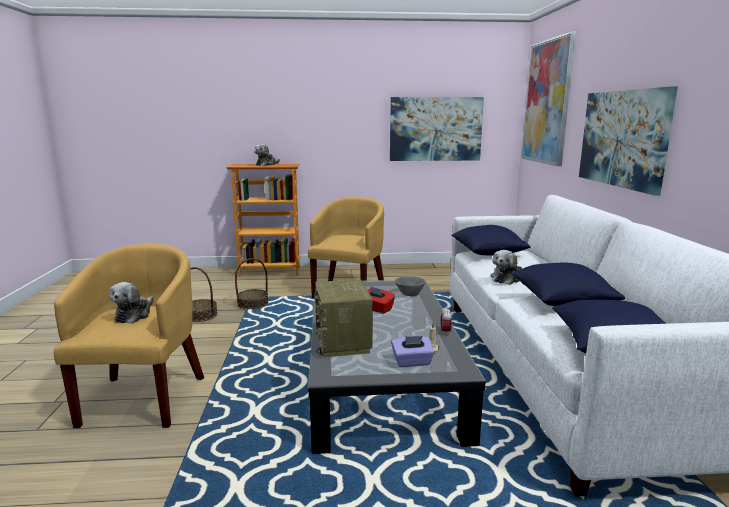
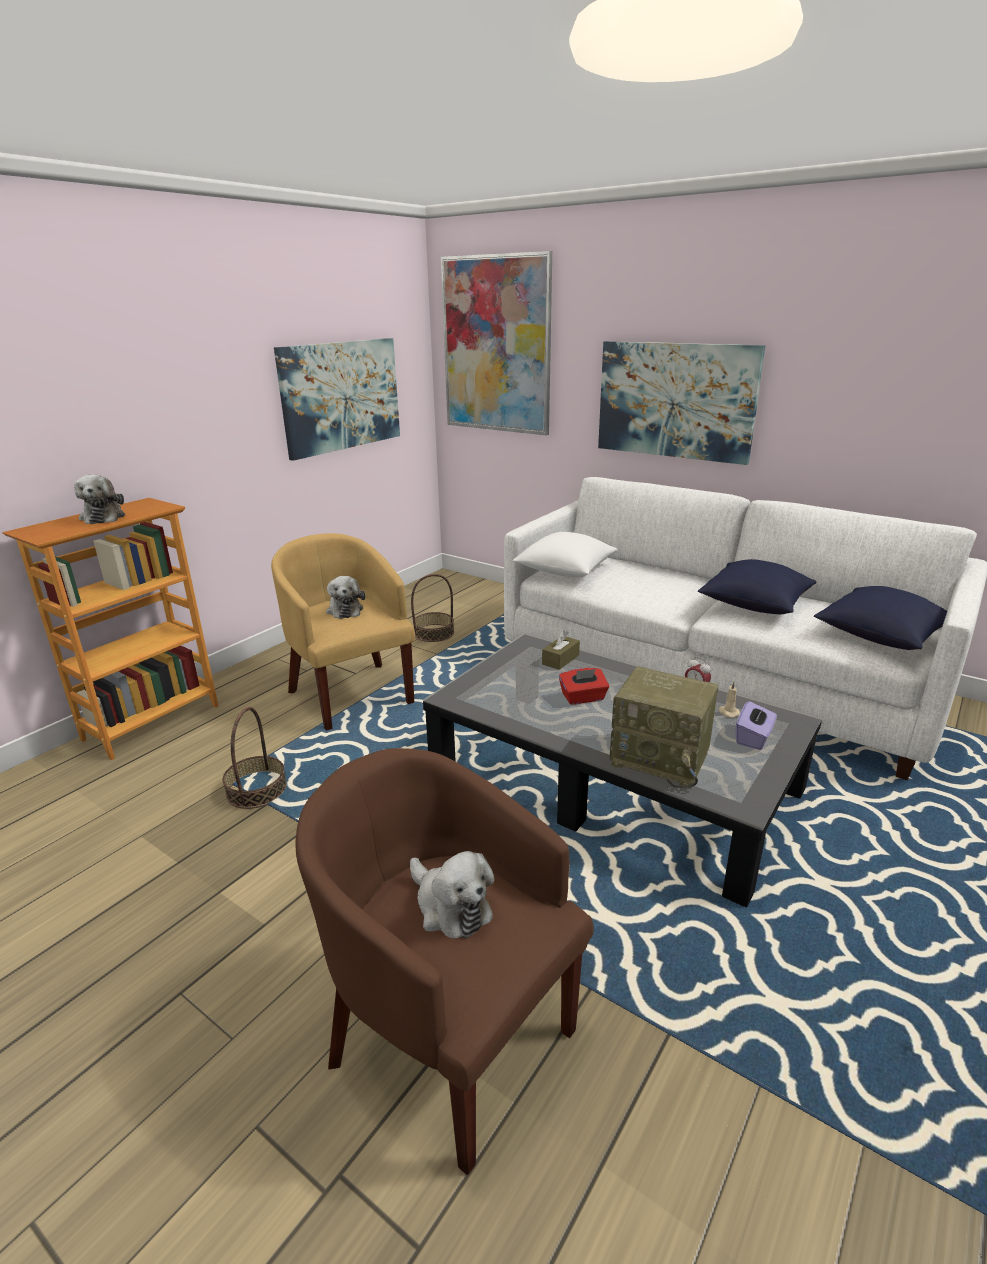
camera: 50 degrees left, 10 degrees up
yellow armchair [54,244,204,428] -> brown armchair [296,748,594,1175]
basket [190,267,218,322] -> basket moved to [411,574,454,642]
grey bowl [395,276,426,296] -> brown tissue box [542,630,580,670]
blue pillow [451,225,530,255] -> white pillow [513,532,618,577]
plush toy [490,250,522,285] -> plush toy moved to [326,576,365,619]

